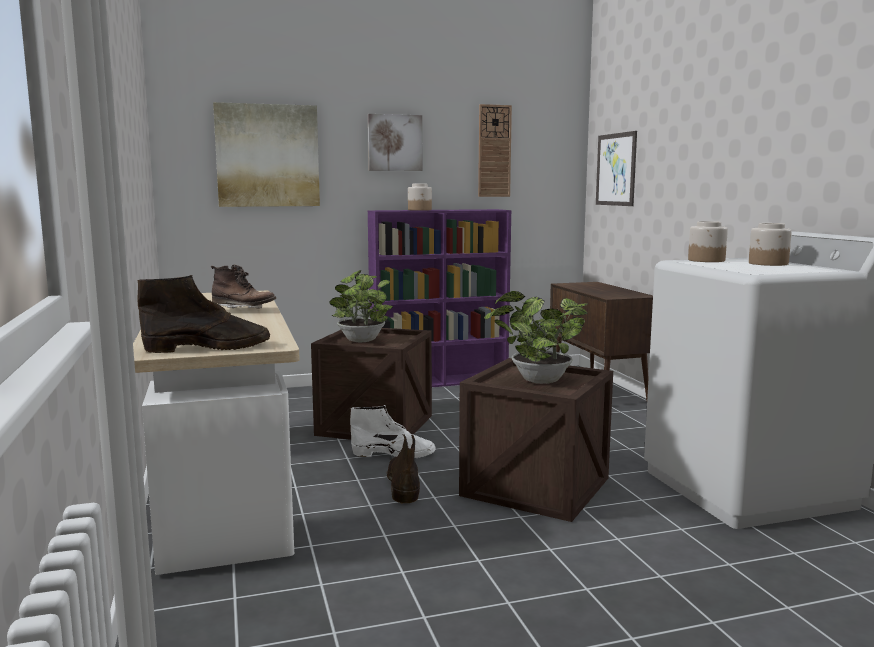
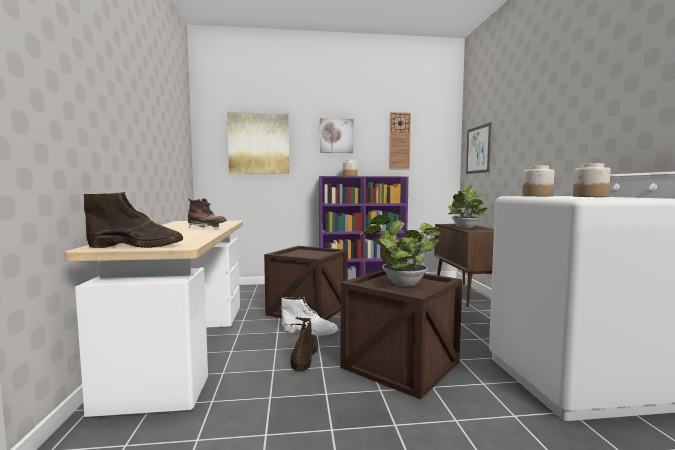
camera: 10 degrees right, 5 degrees down
potted plant [329,270,393,342] -> potted plant moved to [448,185,488,228]

